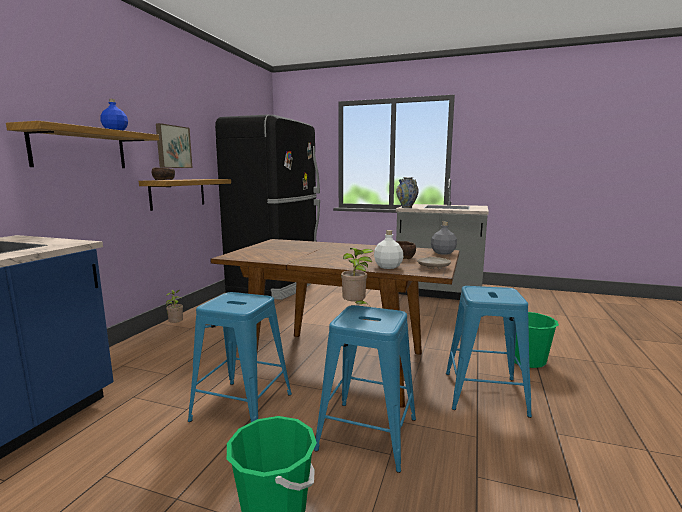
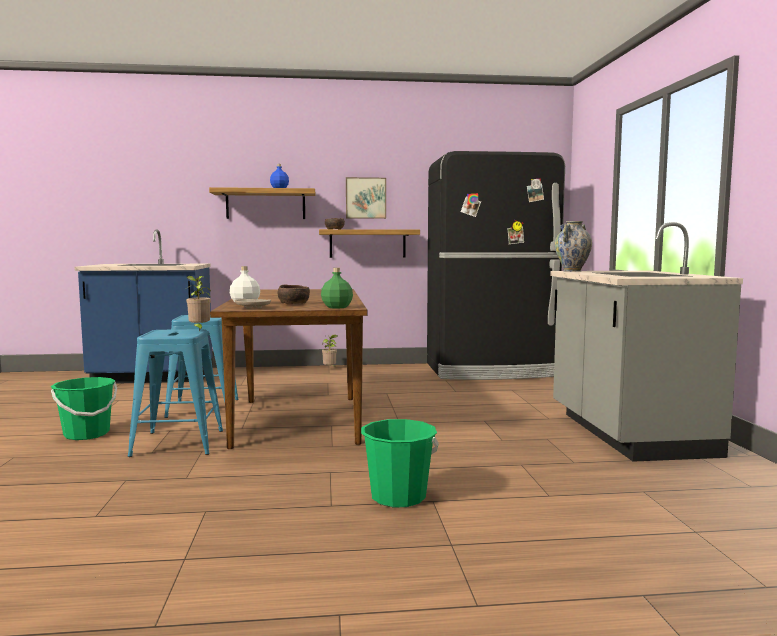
camera: 65 degrees right, 5 degrees down
grey bottle [431,222,457,255] -> green bottle [321,268,353,308]
blue stool [446,286,532,418] -> none

